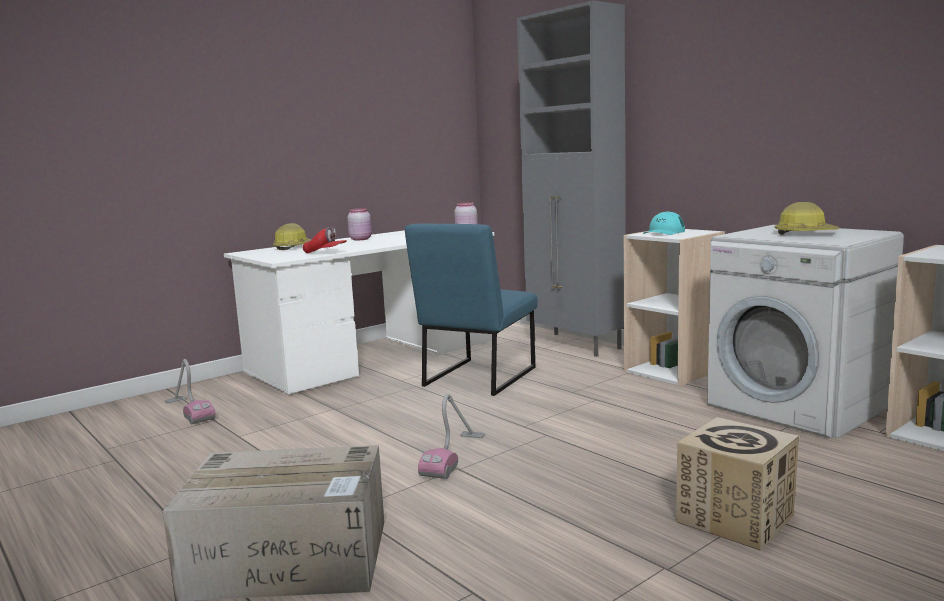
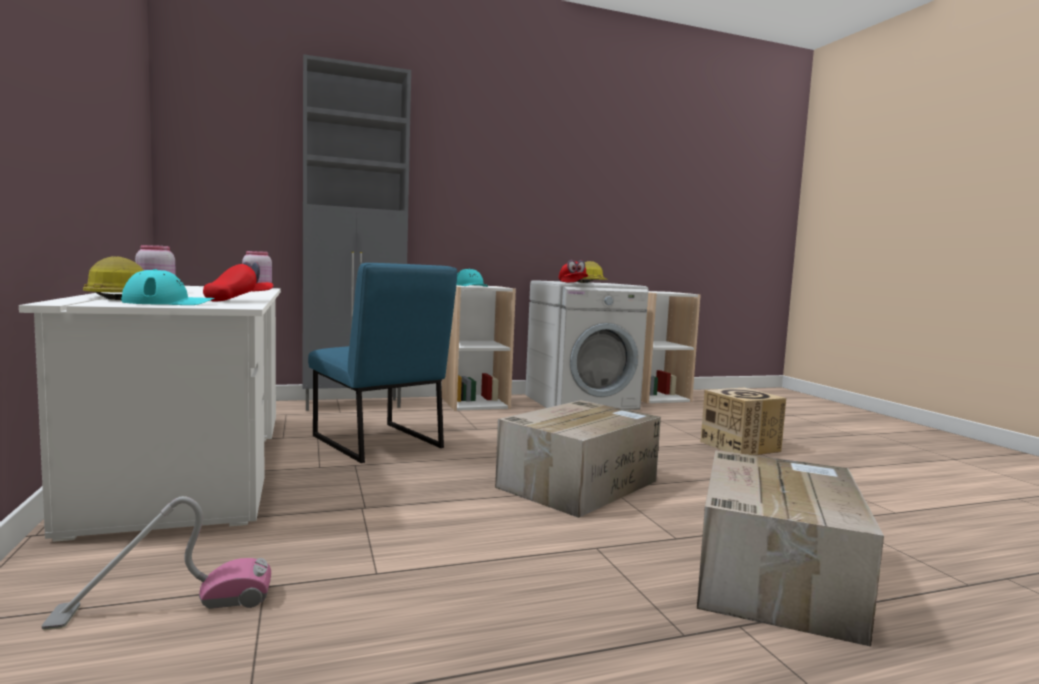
camera: 70 degrees left, 5 degrees down
vacuum cleaner [418,394,485,479] -> cardboard box [495,400,661,518]
none -> turquoise cap [121,269,215,305]
none -> red cap [559,260,588,282]

